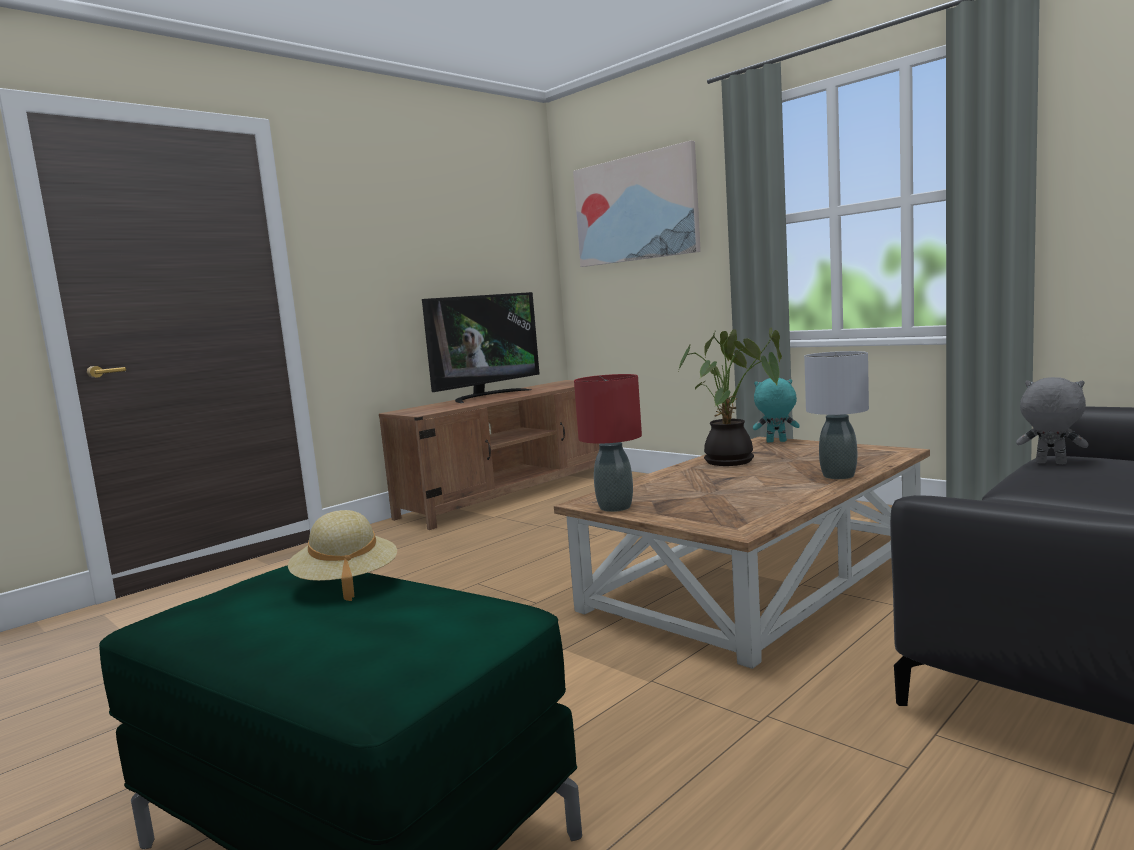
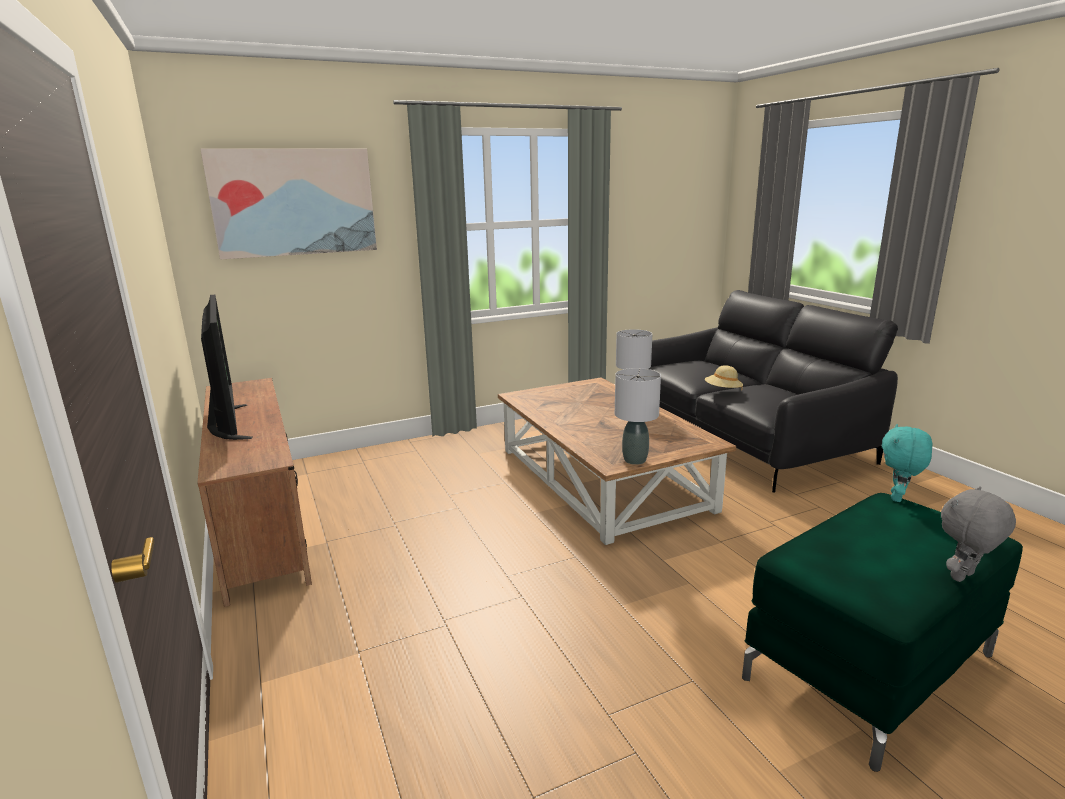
camera: 70 degrees left, 10 degrees up
beige hat [288,510,397,601] -> beige hat moved to [705,365,743,390]
red table lamp [574,374,642,512] -> grey table lamp [615,368,661,465]
potted plant [677,327,782,466] -> none
turquoise plush toy [753,378,800,442] -> turquoise plush toy moved to [882,424,932,502]
grey plush toy [1016,377,1089,464] -> grey plush toy moved to [941,486,1016,582]

